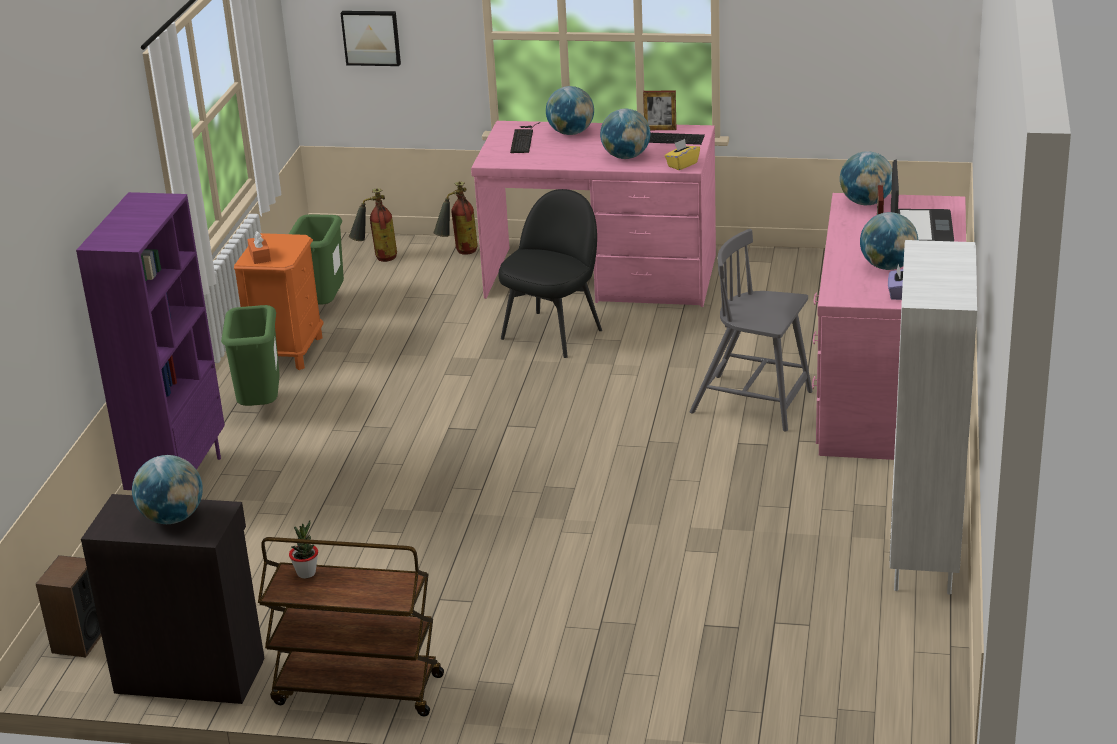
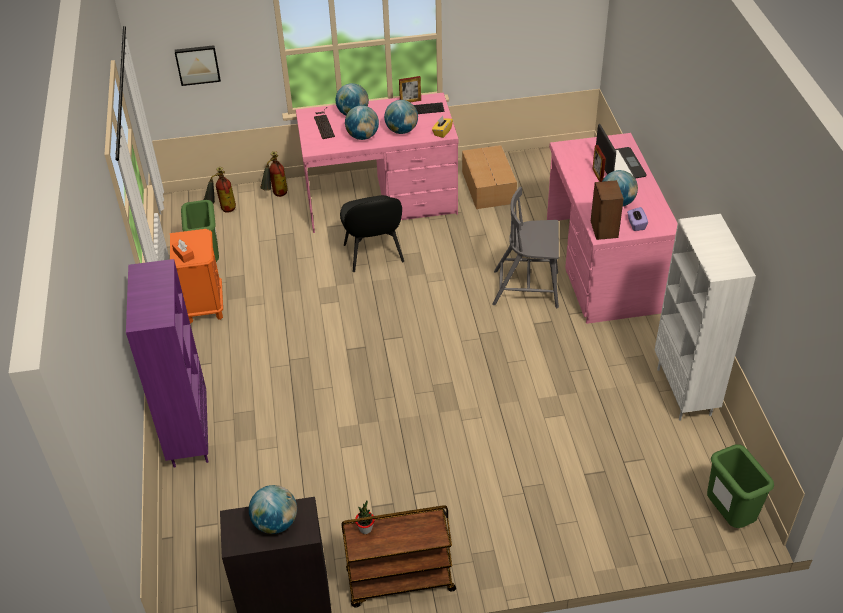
camera: 20 degrees left, 15 degrees up
speaker [36,555,102,657] -> speaker moved to [591,180,624,240]
green trash can [221,305,280,406] -> green trash can moved to [707,444,774,528]
black chair [499,189,602,358] -> black chair turned 150 degrees clockwise [340,195,404,272]
globe [840,151,892,205] -> globe moved to [345,105,379,140]
none -> cardboard box [462,145,517,209]

